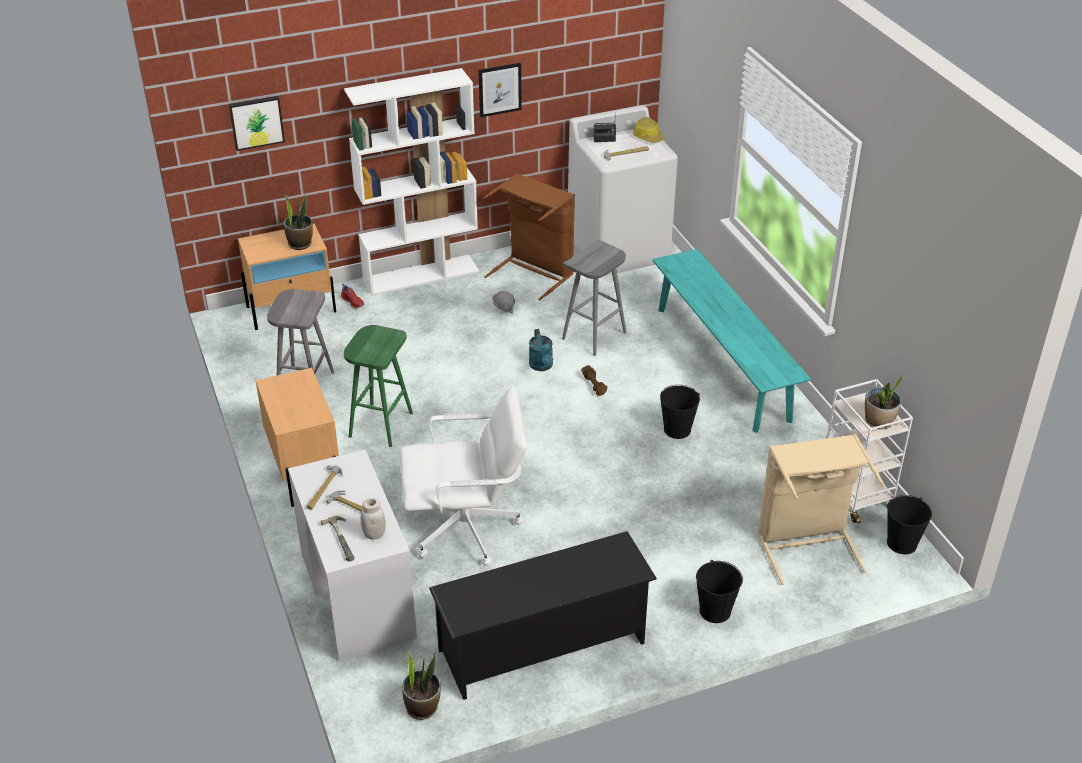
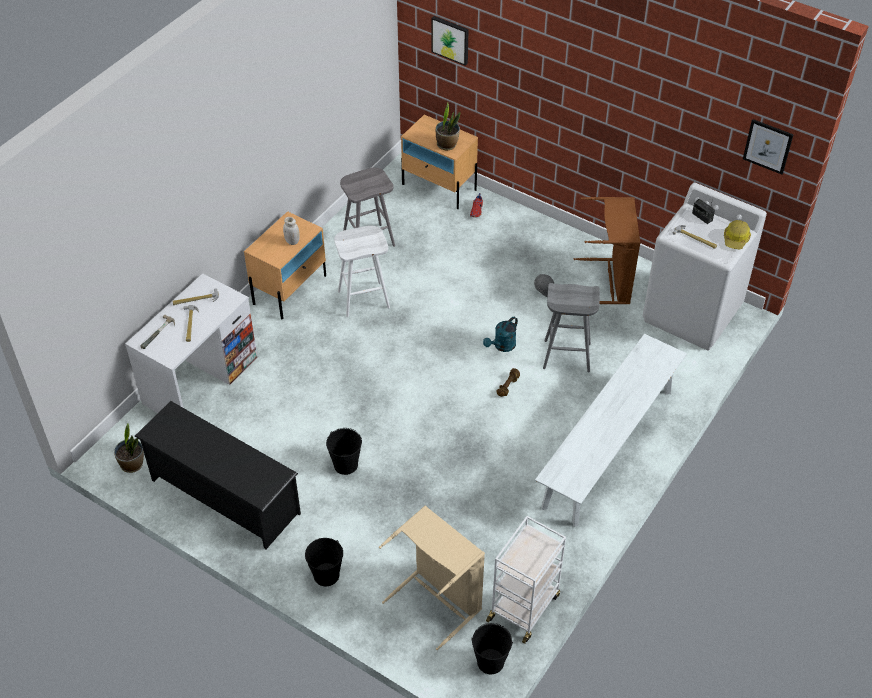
camera: 55 degrees right, 10 degrees up
white bookcase [344,68,479,296] -> none
green stool [344,325,413,447] -> white stool [334,226,390,317]
white jar [361,498,386,540] -> white jar moved to [283,217,300,245]
white office chair [399,386,527,566] -> none
picture [478,63,522,117] -> picture moved to [743,119,794,174]
turquoise bench [652,249,811,433] -> white bench [535,334,687,527]
black bucket [660,385,700,439] -> black bucket moved to [326,428,362,475]
potted plant [865,375,906,429] -> none

